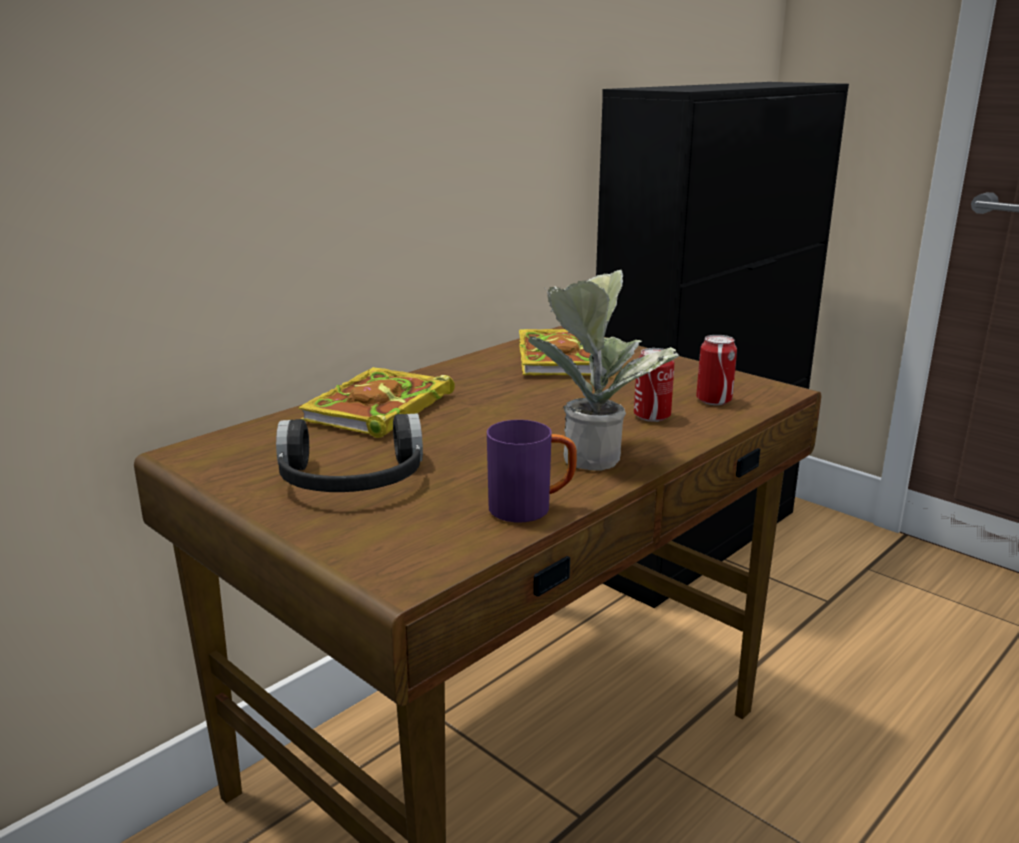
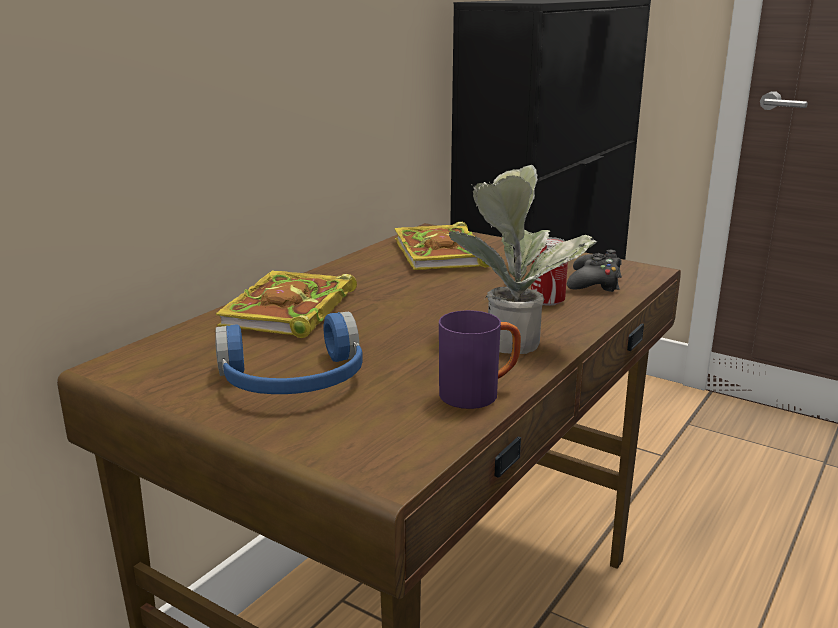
camera: 10 degrees left, 0 degrees up
black headphones [276,414,423,492] -> blue headphones [216,311,363,394]
can [696,335,737,405] -> black game controller [567,250,622,292]

